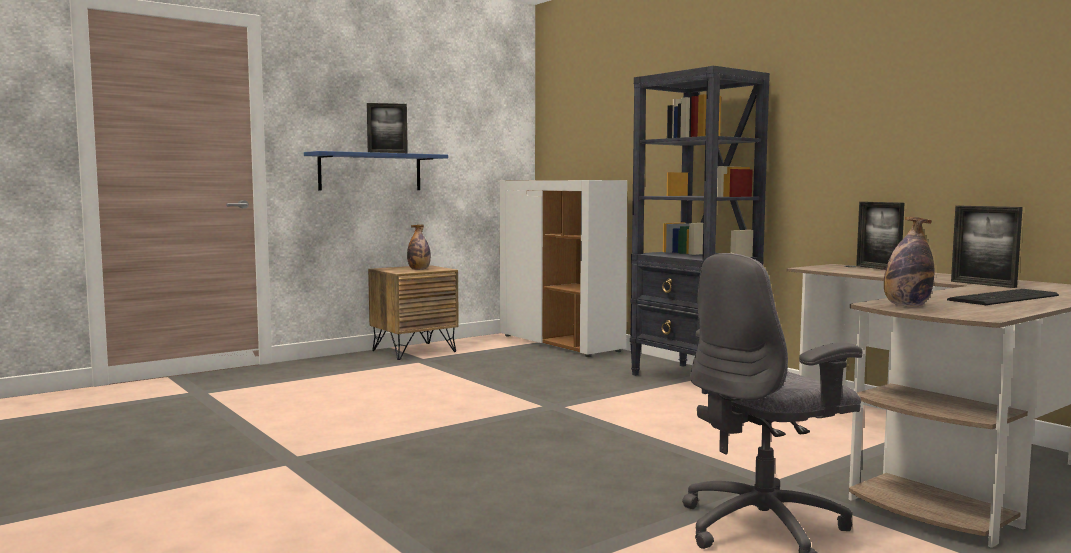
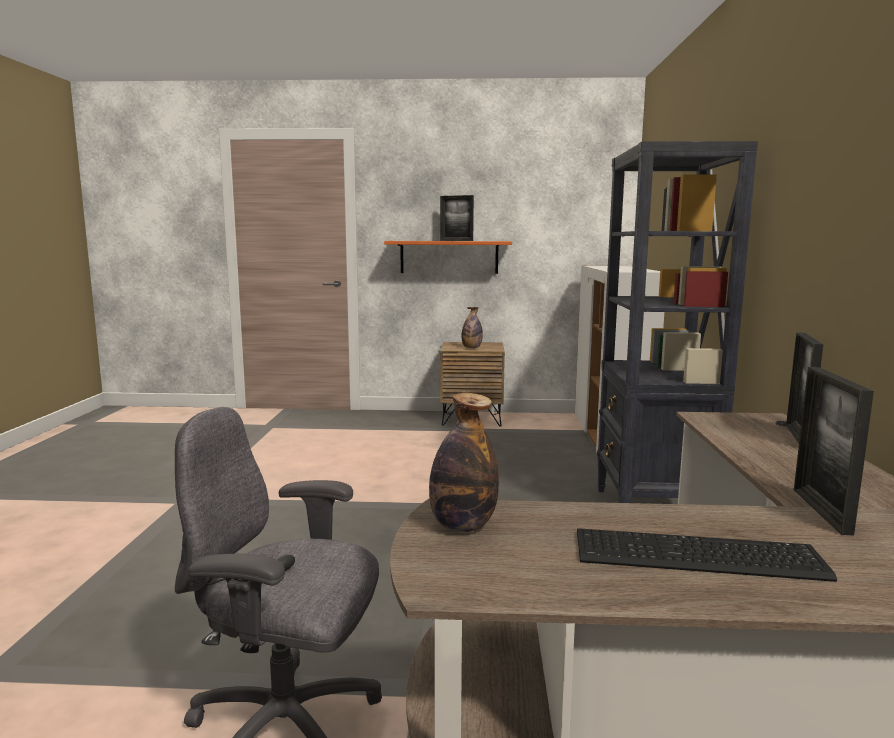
camera: 40 degrees right, 5 degrees up
blue shelf [304,151,448,190] -> orange shelf [384,241,512,274]

